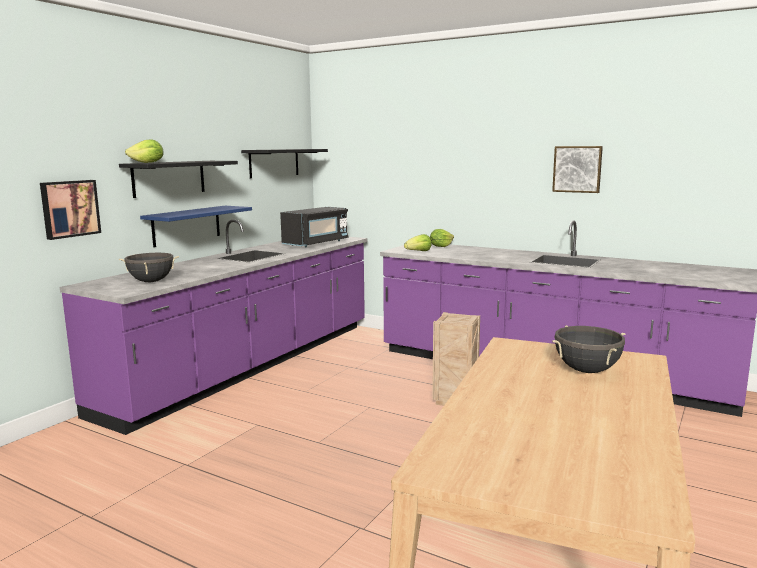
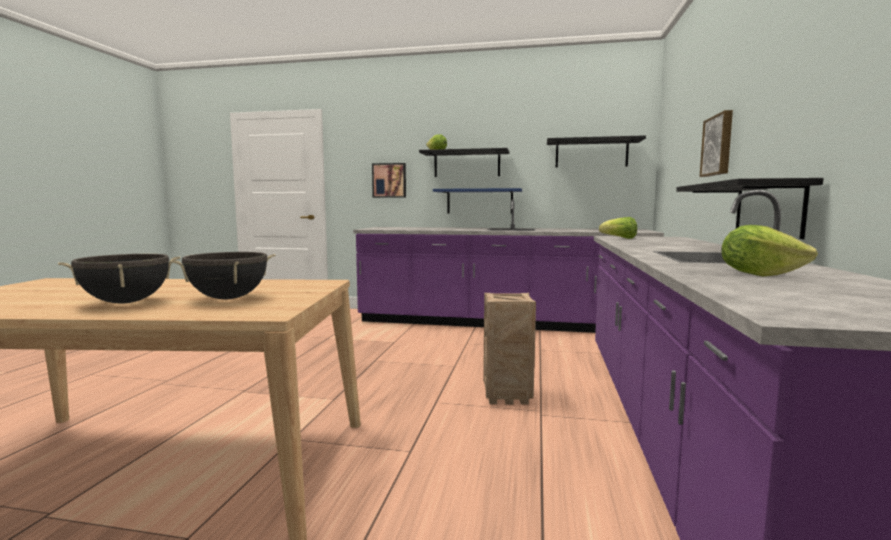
camera: 70 degrees right, 5 degrees down
black cooking pot [119,253,179,282] -> black cooking pot moved to [58,254,180,304]
black microwave [280,207,348,247] -> none
lettuce [430,229,454,247] -> lettuce moved to [721,225,818,276]
picture [552,146,603,193] -> picture moved to [699,110,733,177]
none -> black shelf [676,178,823,239]

